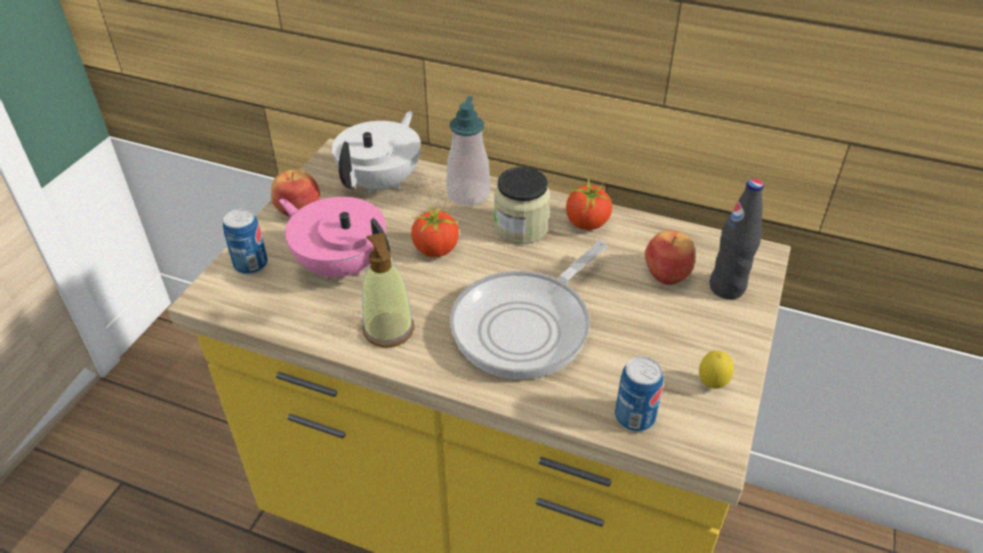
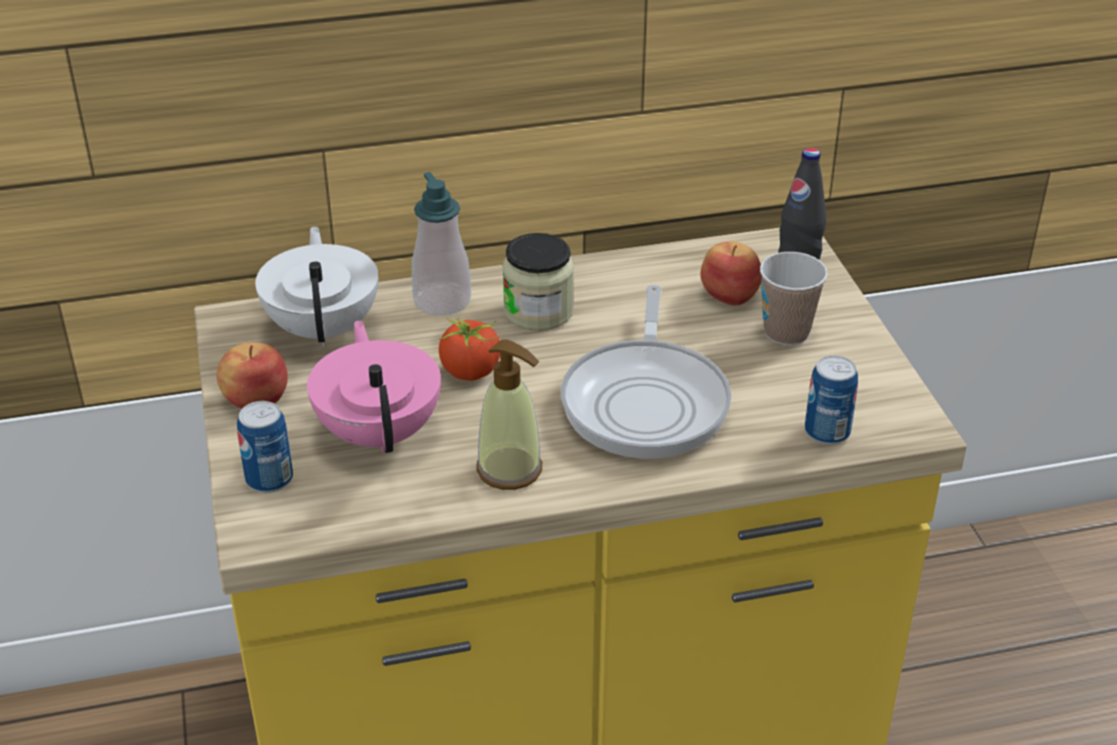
camera: 35 degrees left, 5 degrees down
pink teapot [279,197,390,279] -> pink teapot turned 75 degrees clockwise [307,320,441,454]
tomato [566,175,613,230] -> none
lemon [699,350,734,389] -> none
none -> cup [760,252,828,345]

